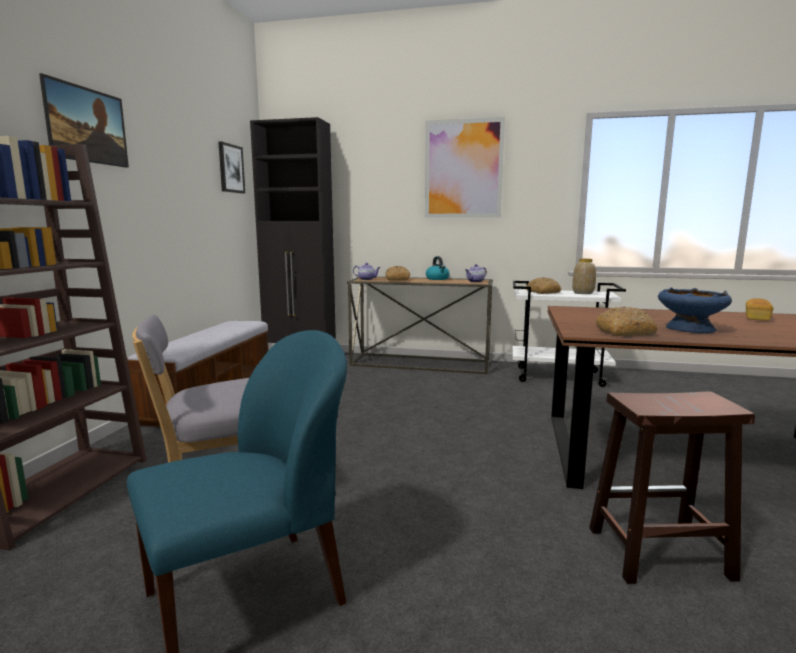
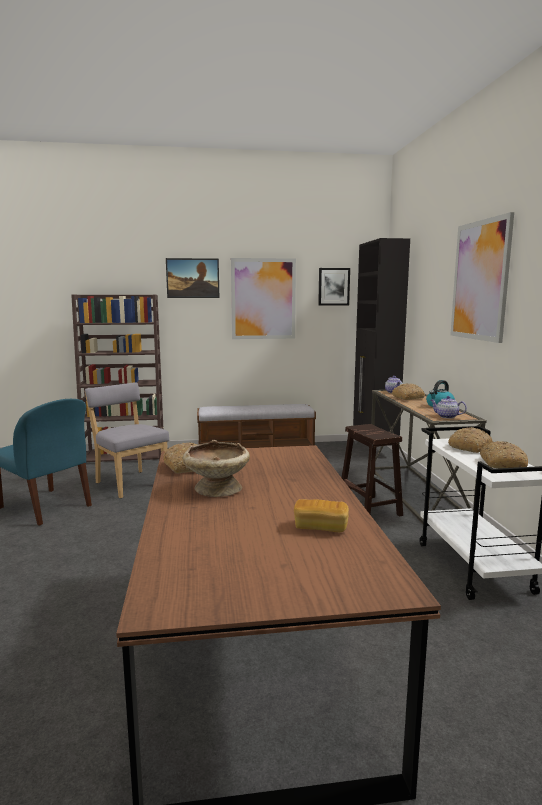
camera: 70 degrees right, 0 degrees up
vase [572,259,596,294] -> bread [480,441,528,468]
brown stool [589,392,755,584] -> brown stool moved to [342,424,403,517]
blue bowl [658,287,732,333] -> beige bowl [183,440,250,497]
none -> picture [231,258,296,339]

